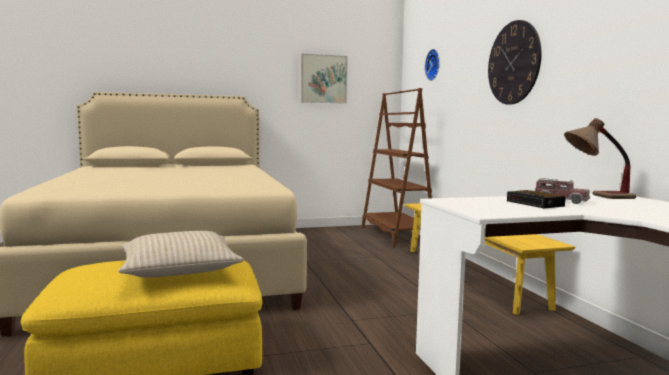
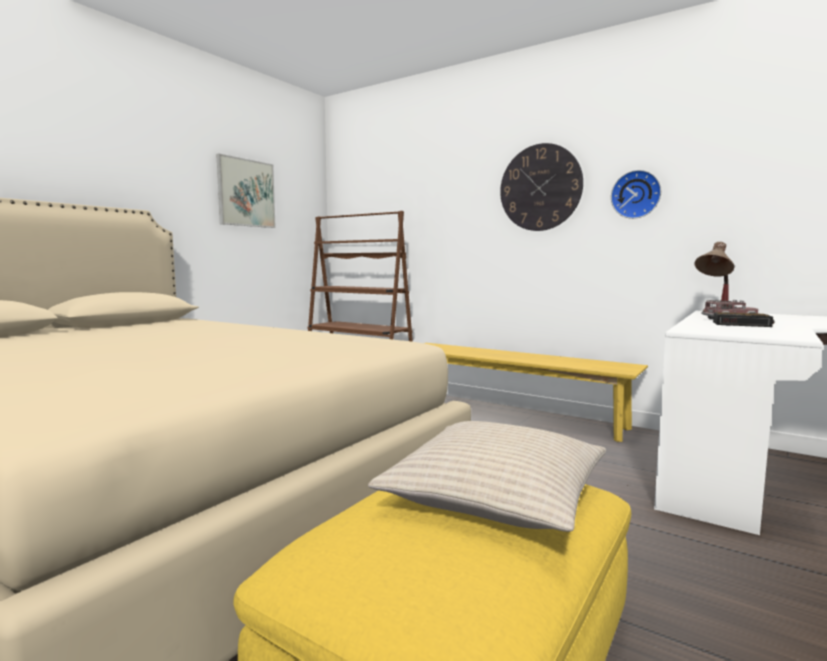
camera: 40 degrees left, 0 degrees up
wall clock [425,49,440,81] -> wall clock moved to [611,170,661,219]

